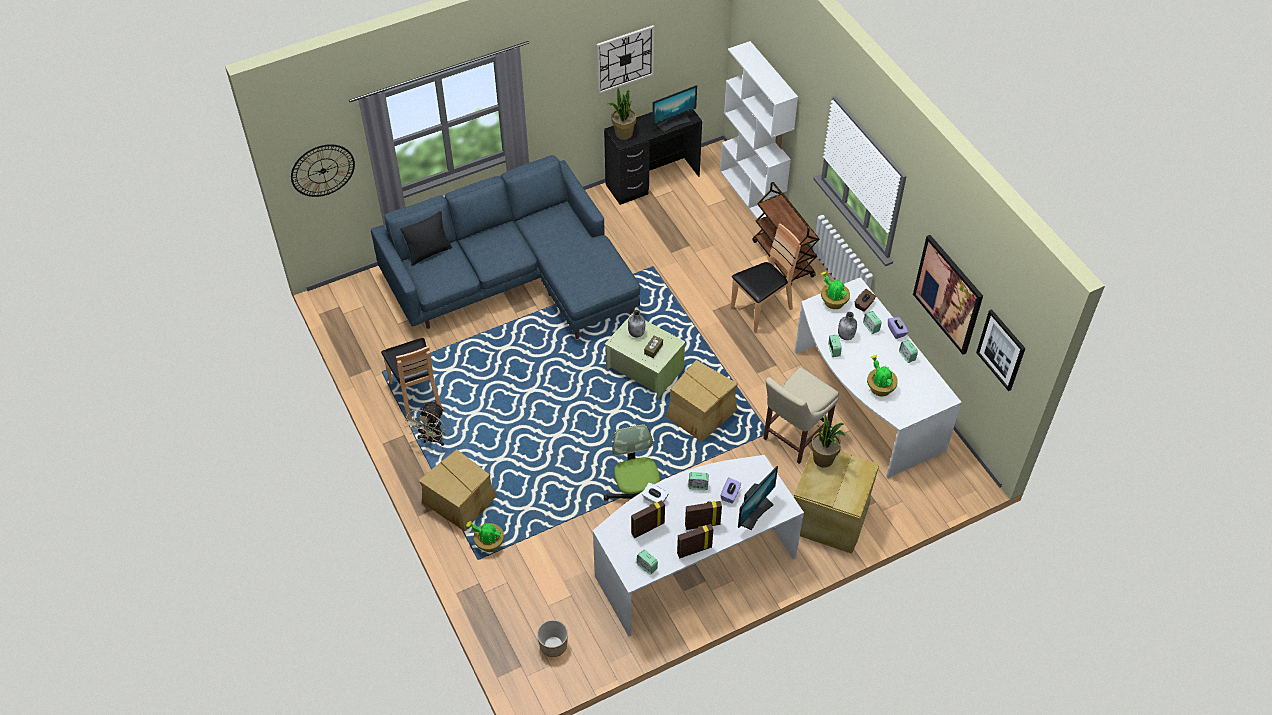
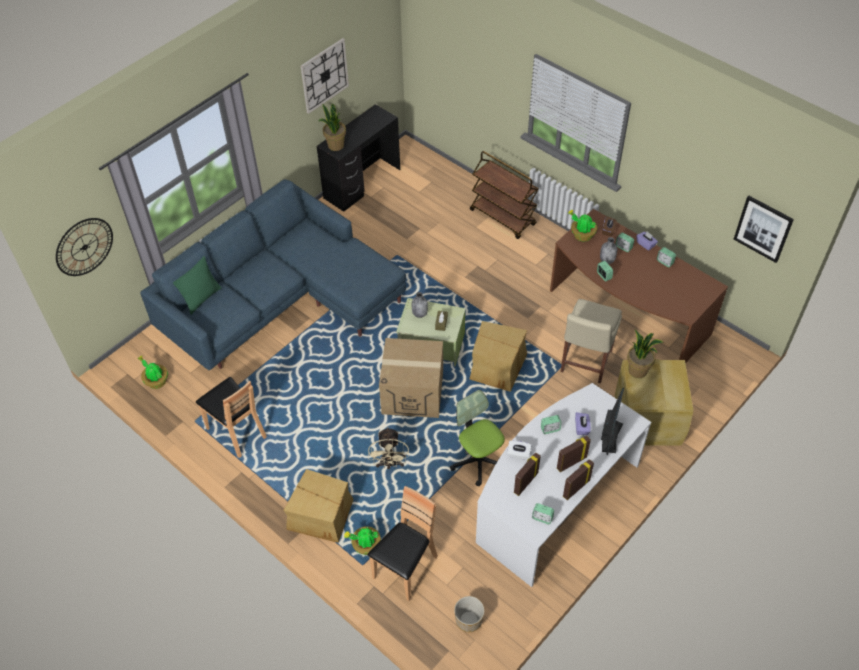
camera: 20 degrees left, 0 degrees up
black pillow [400,211,452,266] -> green pillow [173,256,222,315]
beige fan [404,401,446,446] -> beige fan moved to [368,427,409,469]
monitor [652,85,697,133] -> none
white bookcase [720,41,798,219] -> none
brown chair [731,223,801,333] -> brown chair moved to [368,486,438,601]
white desk [795,277,962,478] -> brown desk [550,209,728,363]
potted plant [867,355,898,396] -> potted plant moved to [138,356,168,389]
picture [913,235,983,355] -> none
none -> cardboard box [379,338,443,418]

